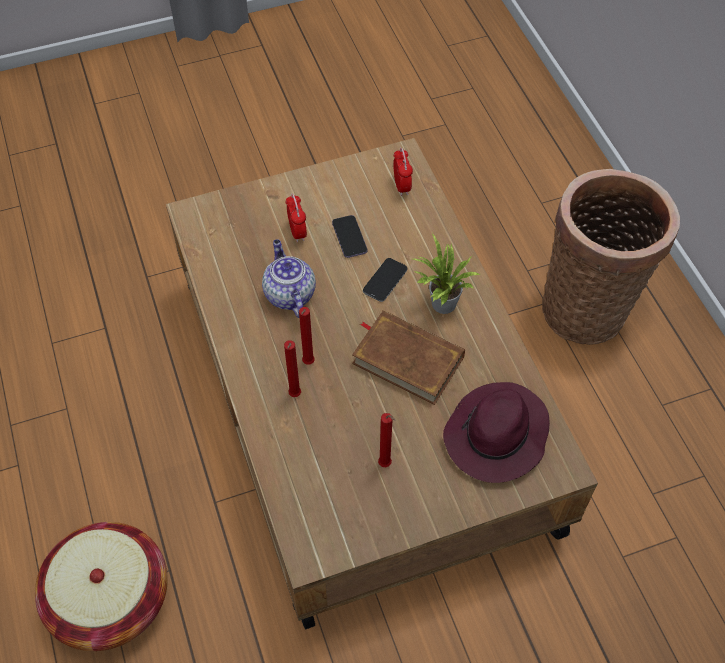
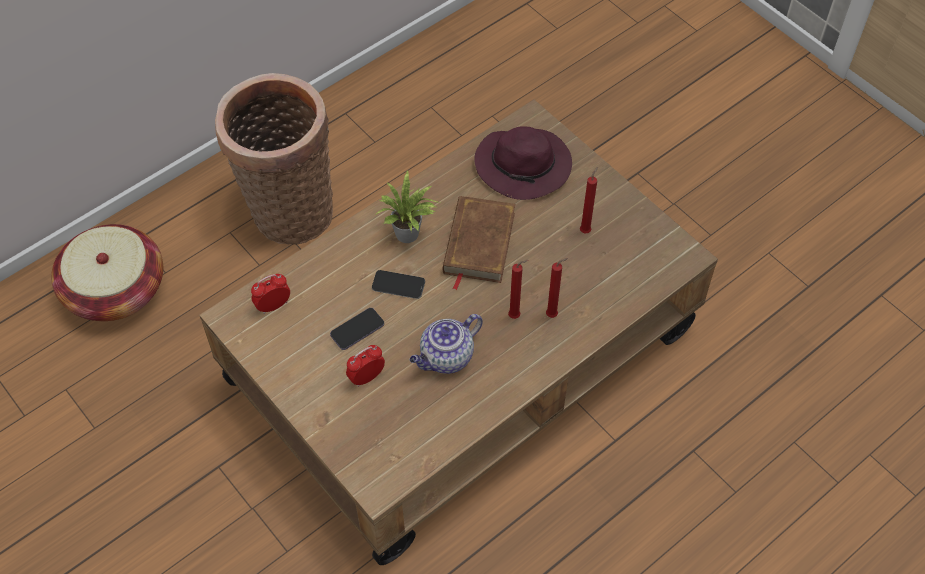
camera: 110 degrees left, 0 degrees up
basket [35,522,168,651] -> basket moved to [51,224,163,321]

